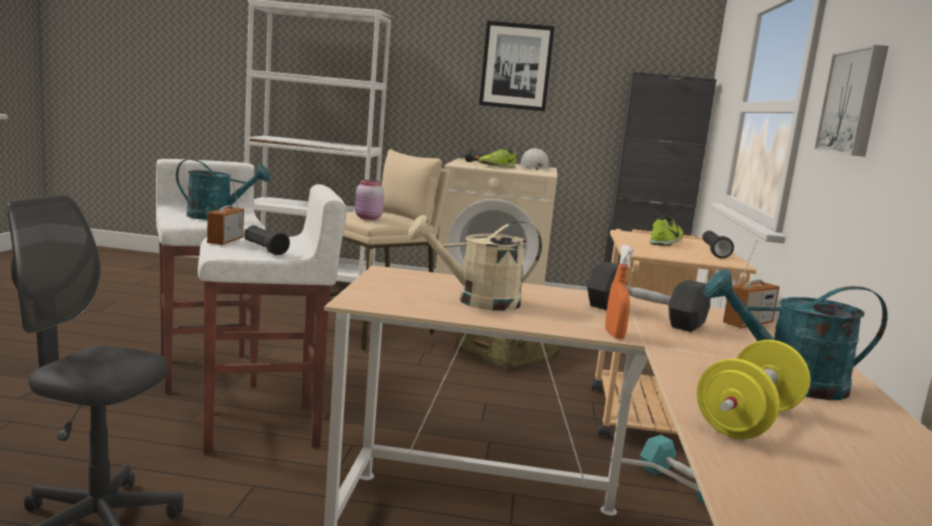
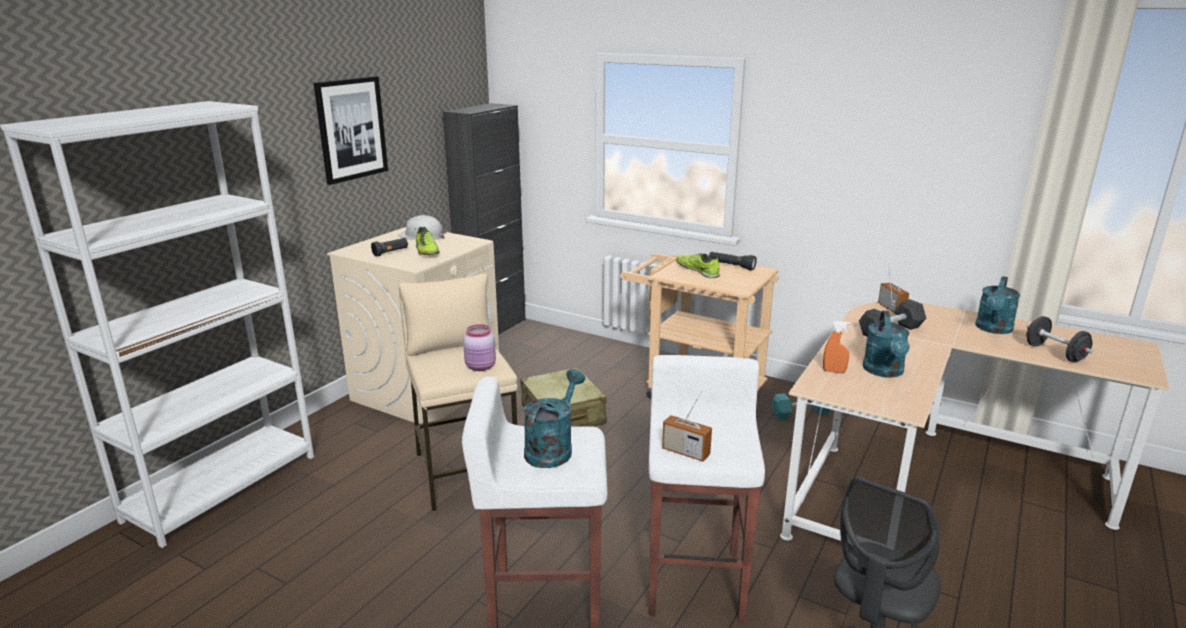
camera: 65 degrees left, 10 degrees up
black flashlight [245,226,290,255] -> none
beige watering can [408,215,542,311] -> turquoise watering can [863,311,910,378]
orange spray bottle [605,245,634,339] -> orange spray bottle moved to [823,321,851,373]
yellow dumbbell [697,340,810,439] -> black dumbbell [1027,316,1093,363]
picture [814,45,888,157] -> none

